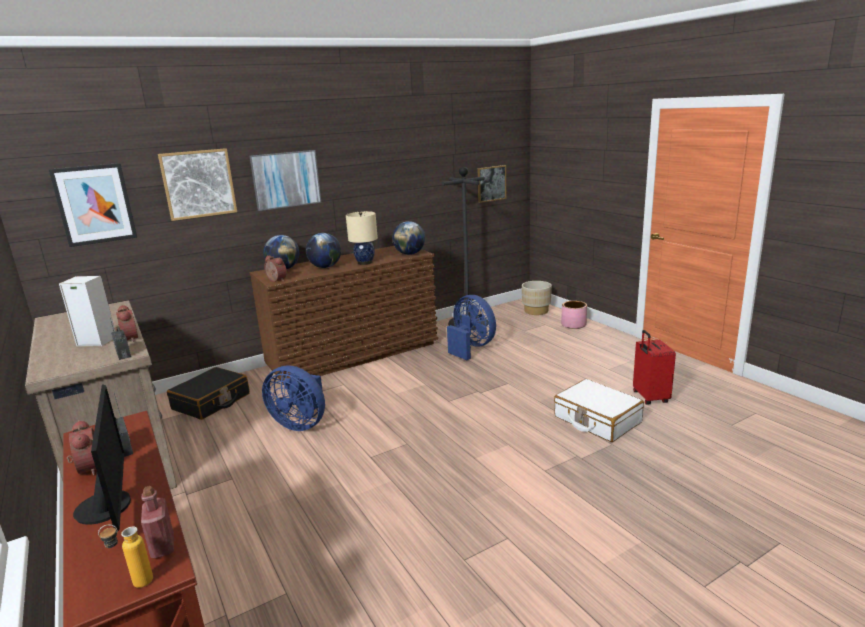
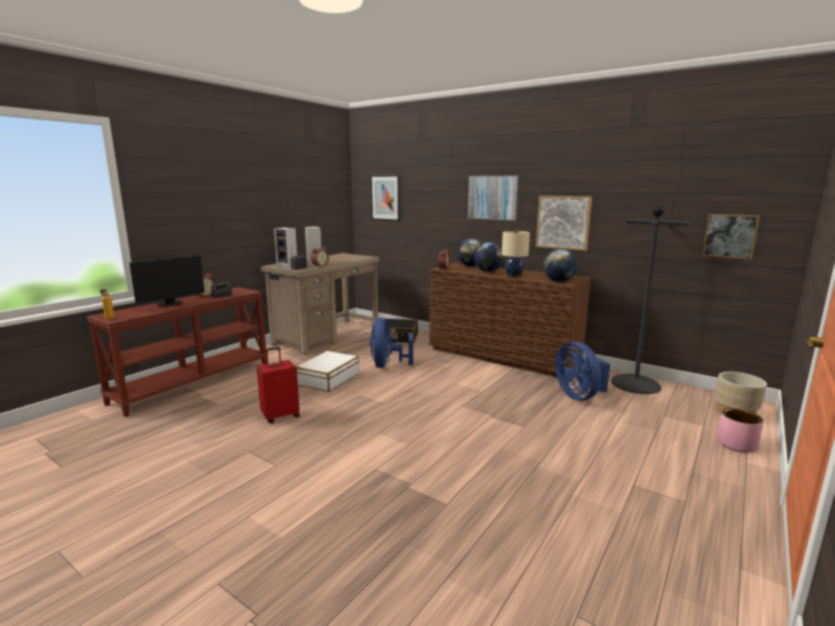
camera: 65 degrees right, 5 degrees down
red bottle [141,486,174,559] -> none
picture [158,148,237,221] -> picture moved to [536,196,592,251]
blue fan [447,295,496,360] -> blue fan turned 135 degrees clockwise [555,341,610,401]
white suitcase [554,379,644,442] -> white suitcase moved to [296,351,359,392]
red suitcase [633,330,676,405] -> red suitcase moved to [257,347,300,424]
none -> speaker [274,227,297,267]

